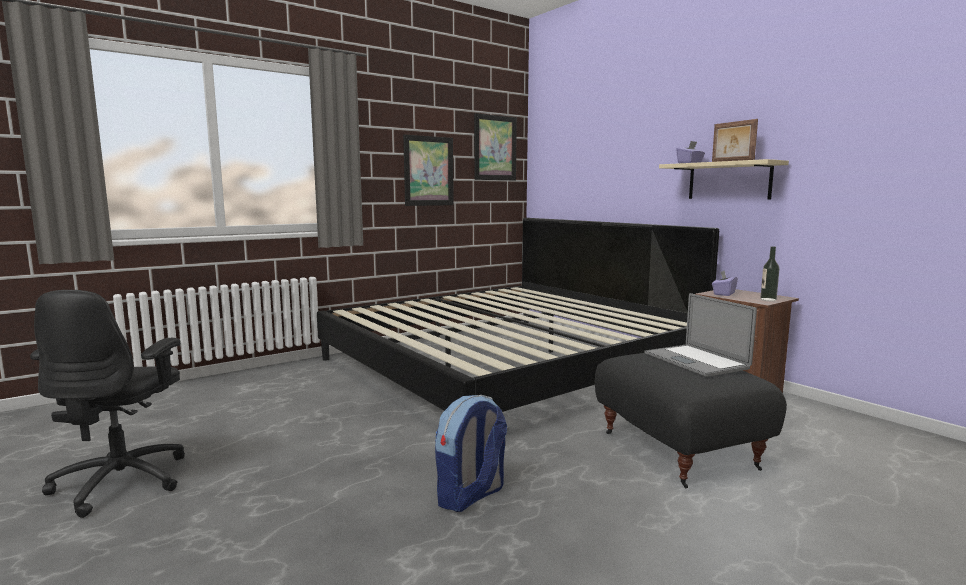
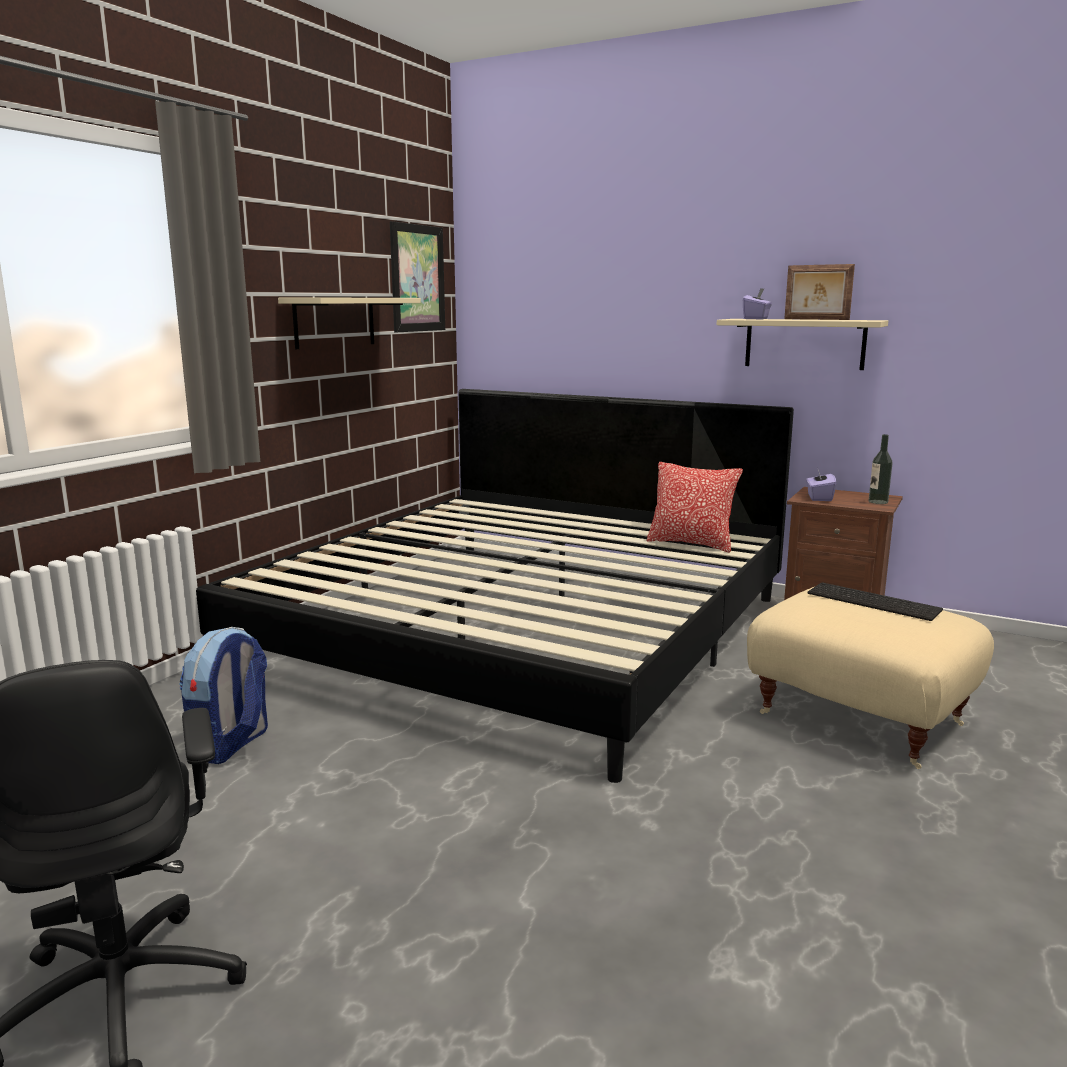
camera: 25 degrees left, 5 degrees up
picture [403,134,454,206] -> beige shelf [278,298,421,349]
backpack [435,395,507,512] -> backpack moved to [179,627,268,764]
black ottoman [595,353,787,488] -> beige ottoman [747,587,994,769]
laptop [645,293,757,377] -> keyboard [808,582,943,621]
none -> pillow [647,462,743,552]

